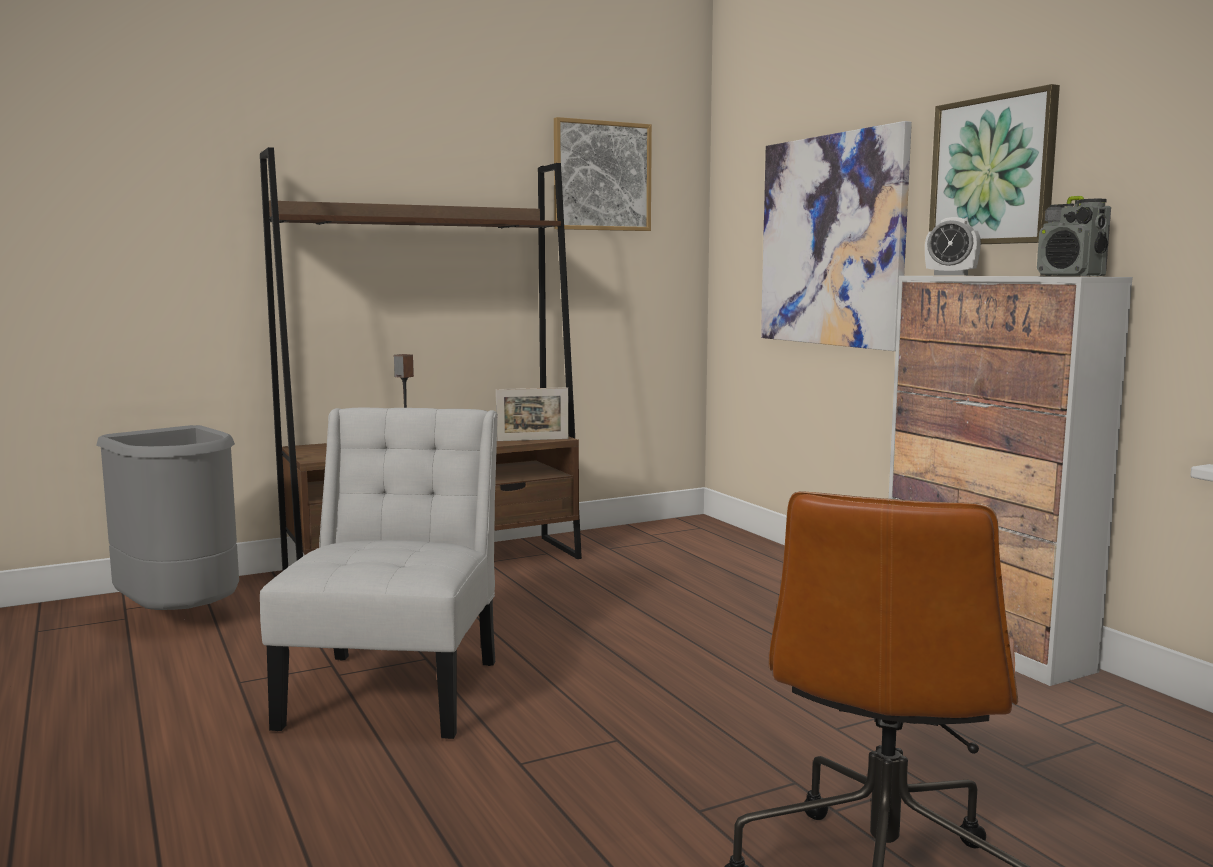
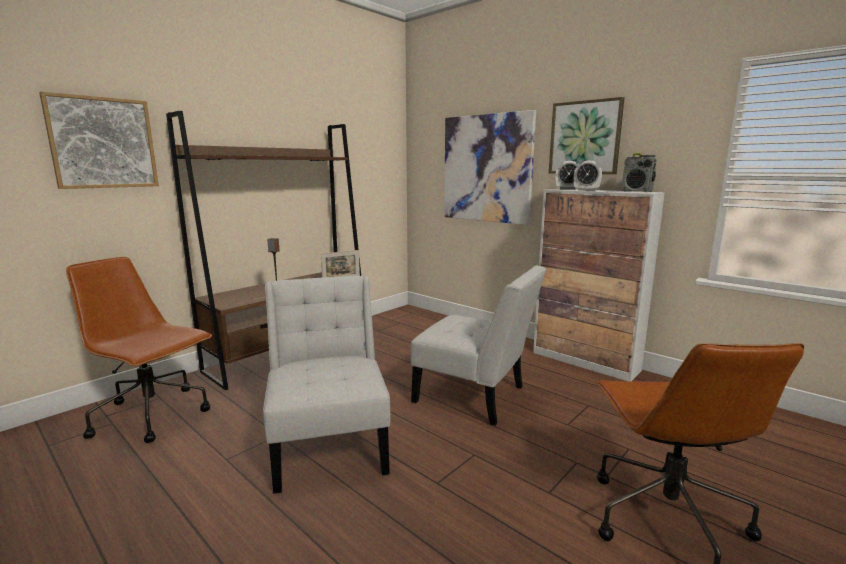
camera: 20 degrees left, 5 degrees up
grey trash can [97,425,239,610] -> brown office chair [66,257,212,443]
picture [554,117,652,231] -> picture moved to [39,91,159,189]
none -> white chair [410,266,546,426]
none -> alarm clock [574,161,602,191]

